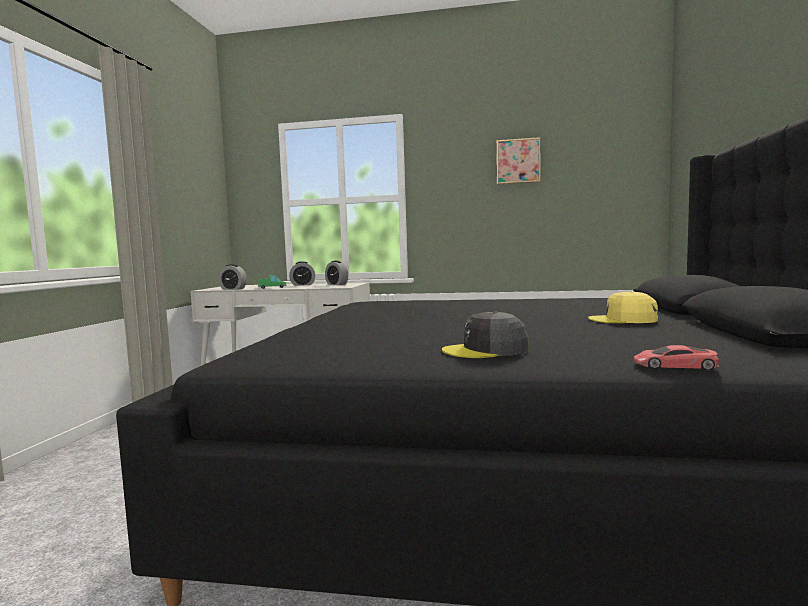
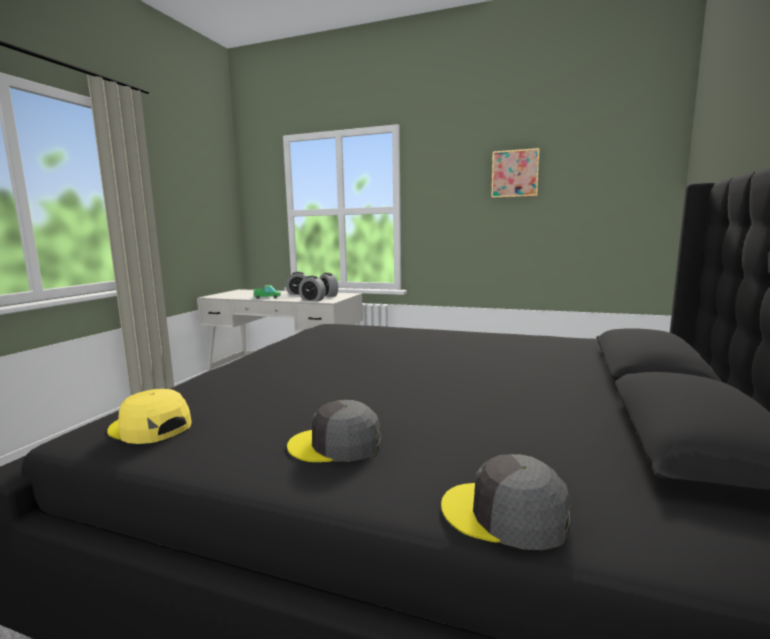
camera: 10 degrees right, 5 degrees up
alarm clock [218,264,247,290] -> alarm clock moved to [299,276,326,301]
yellow cap [588,291,658,323] -> yellow cap moved to [107,389,191,444]
red toy car [634,345,719,371] -> grey cap [441,454,571,550]

